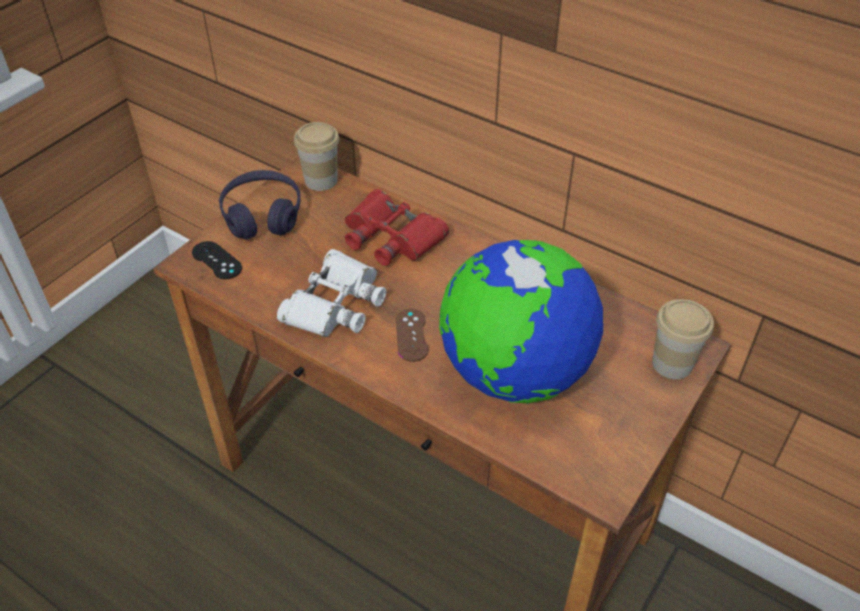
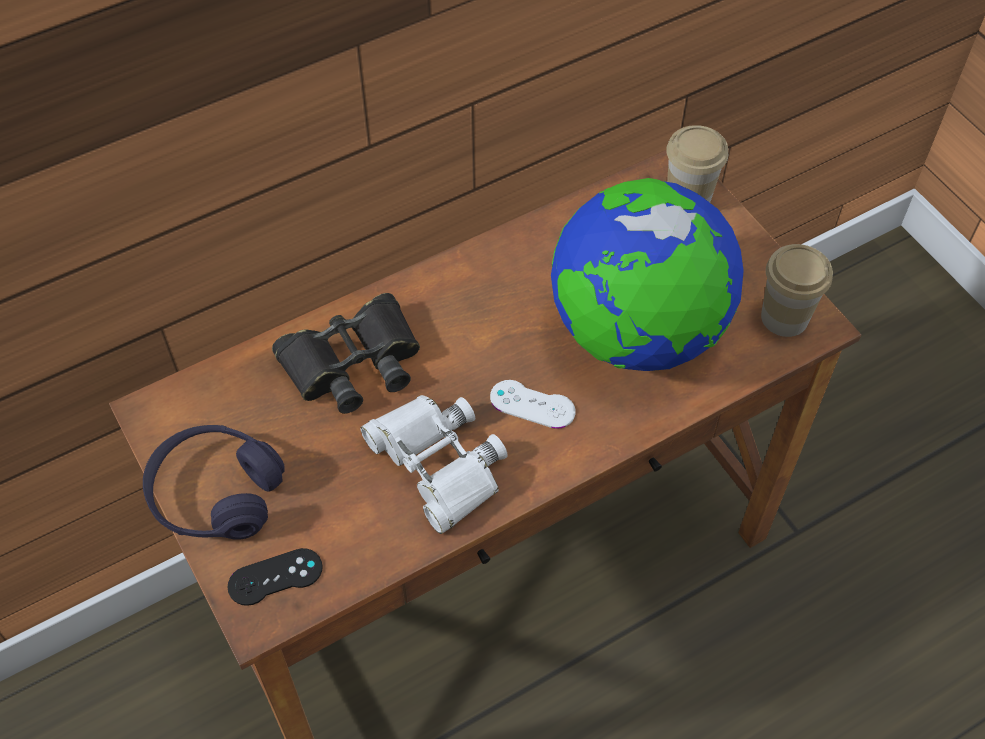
camera: 65 degrees left, 10 degrees up
cup [294,122,339,191] -> cup moved to [761,244,833,337]
red binoculars [345,189,449,266] -> black binoculars [272,293,420,414]
brown game controller [396,309,429,362] -> white game controller [490,380,576,429]

